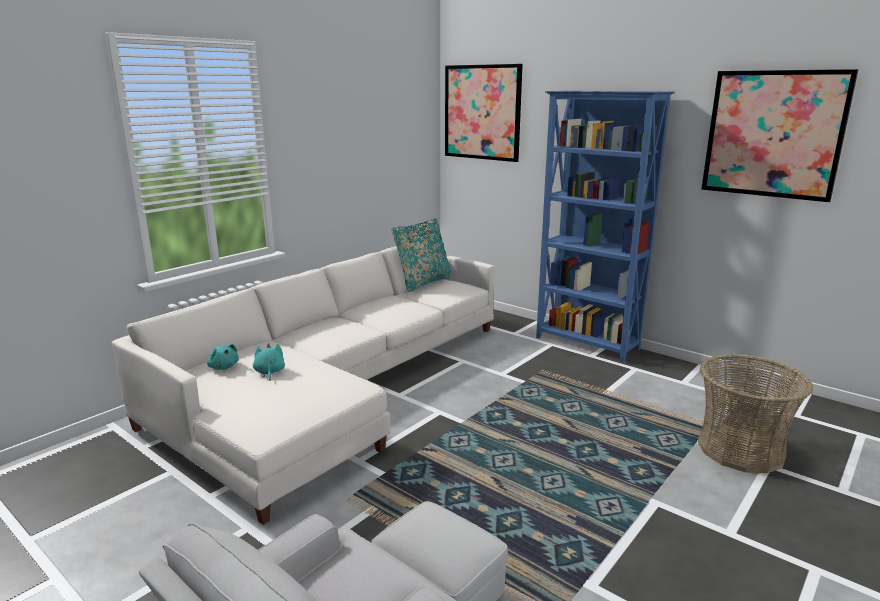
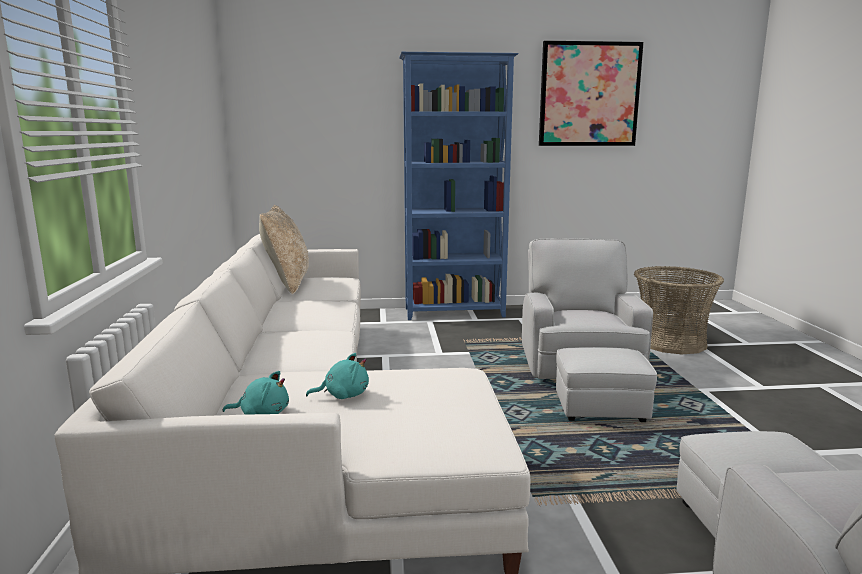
camera: 45 degrees left, 5 degrees down
turquoise plush toy [253,343,285,381] -> turquoise plush toy turned 135 degrees clockwise [306,353,369,399]
turquoise pillow [391,218,451,292] -> beige pillow [259,205,309,294]
picture [445,64,523,162] -> none
none -> white armchair [522,238,657,422]

